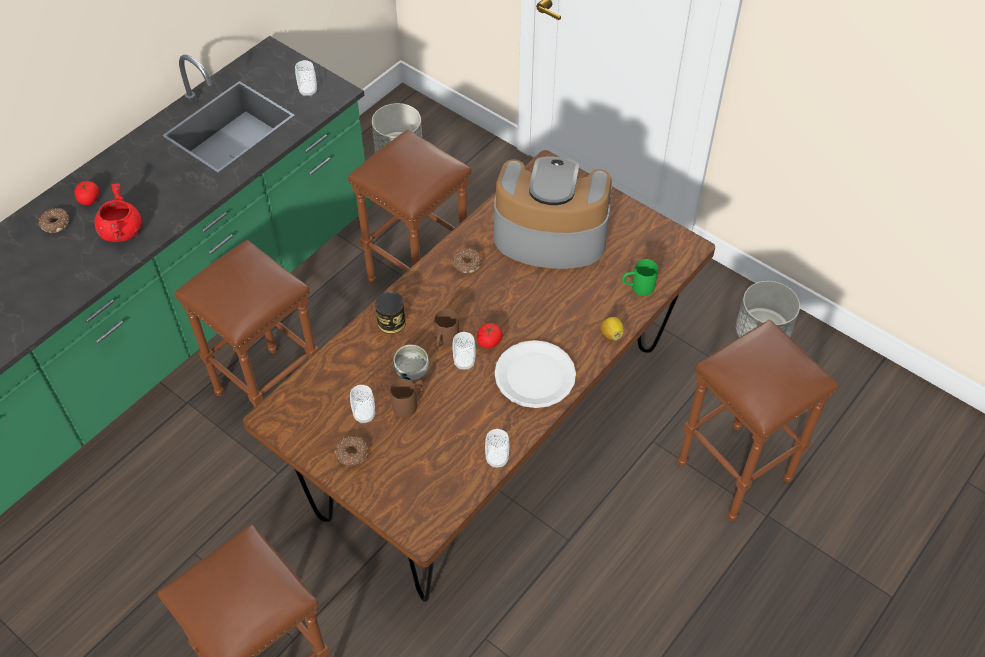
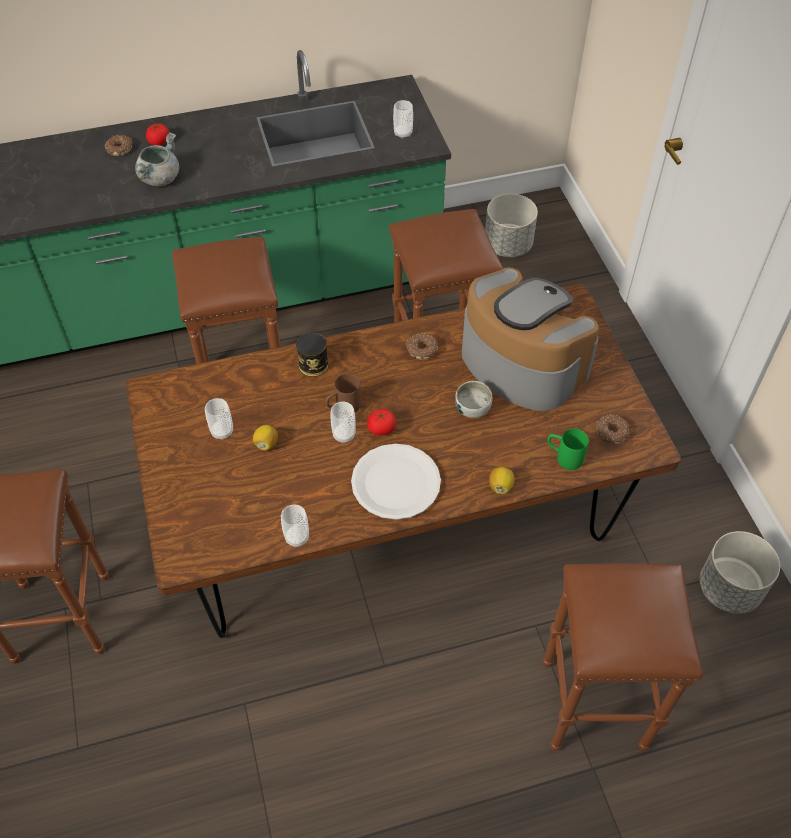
camera: 35 degrees right, 0 degrees up
red cooking pot [95,184,141,242] -> grey cooking pot [135,132,179,186]
donut [334,436,368,466] -> donut moved to [595,414,630,444]
brown mug [390,379,424,418] -> lemon [253,425,278,451]
bowl [393,344,429,381] -> bowl moved to [455,381,493,418]

